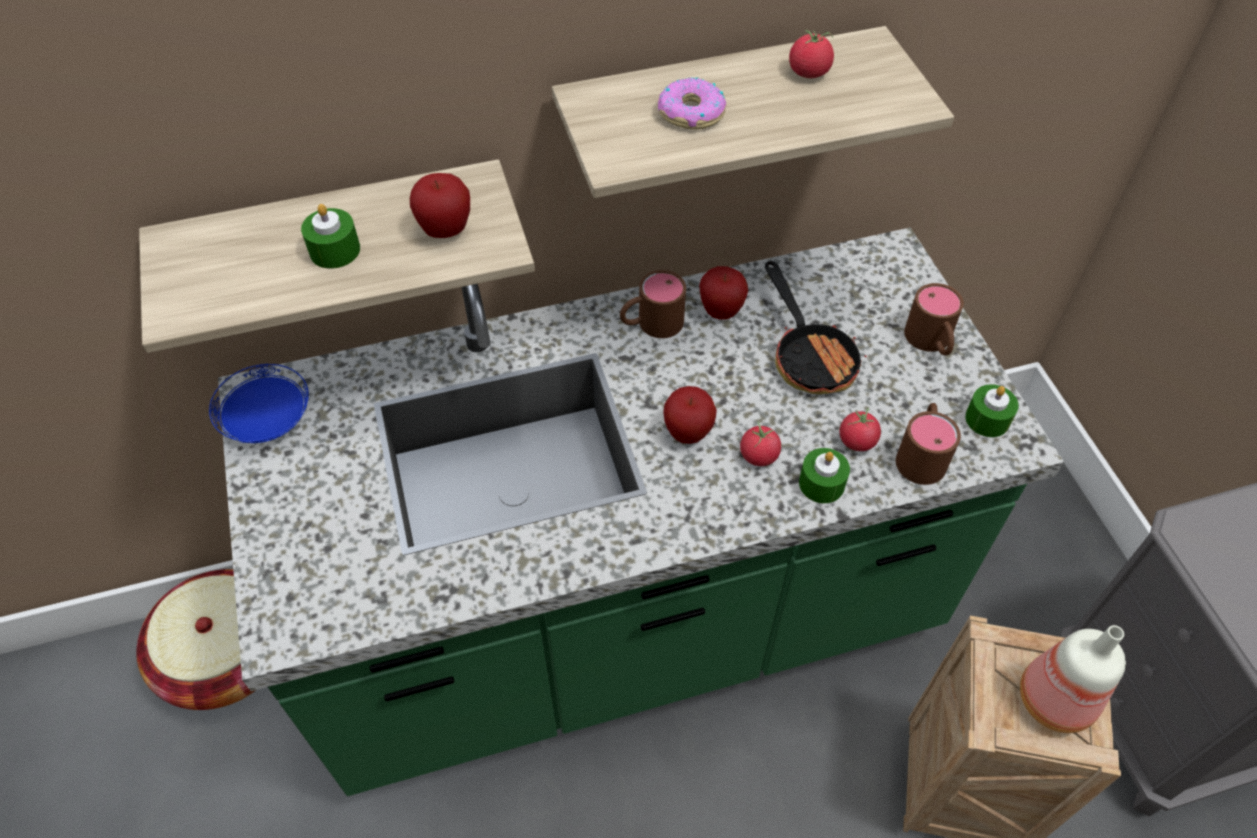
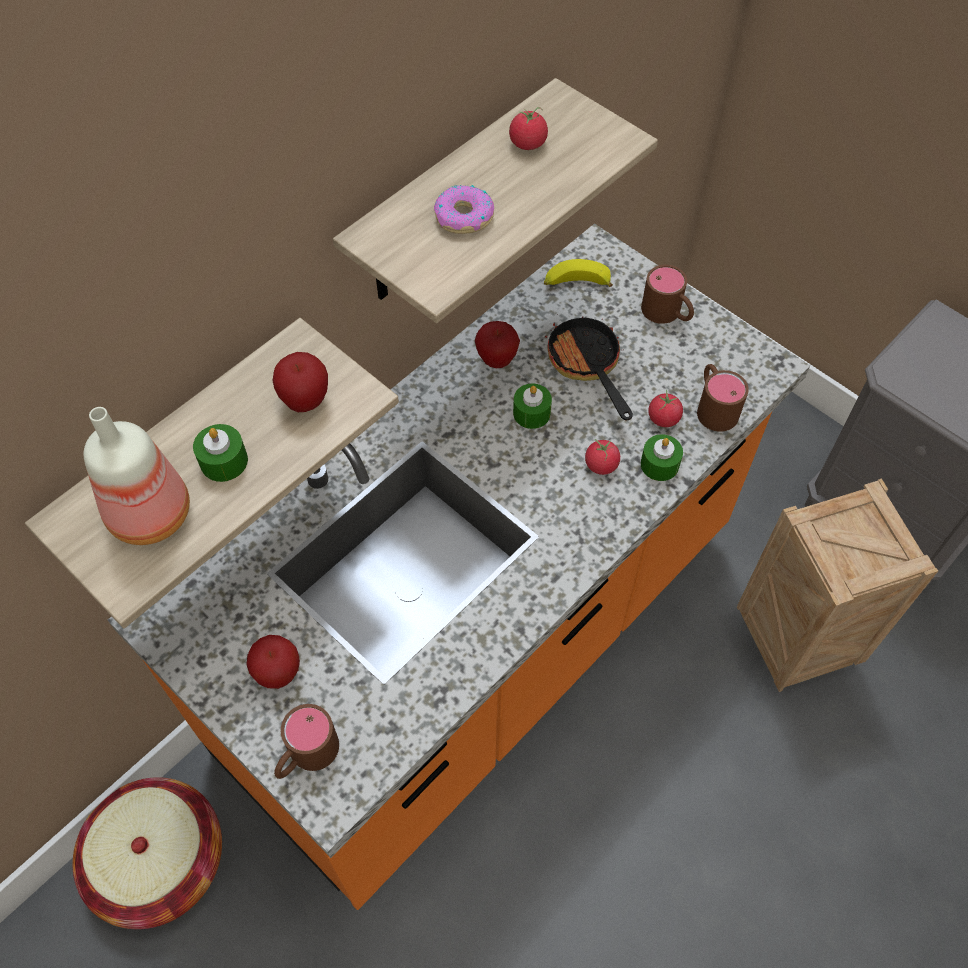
camera: 30 degrees left, 5 degrees up
blue plate [209,364,309,443] -> none
green counter [218,227,1064,796] -> orange counter [108,223,810,910]
brown mug [620,270,686,338] -> brown mug moved to [274,704,339,779]
apple [663,386,717,444] -> apple moved to [246,635,300,689]
frying pan [765,261,867,394] -> frying pan turned 150 degrees counterclockwise [545,314,633,421]
green candle [965,384,1019,437] -> green candle moved to [513,383,552,429]
bottle [1020,625,1126,733] -> bottle moved to [83,407,190,545]
none -> banana [544,259,613,287]

